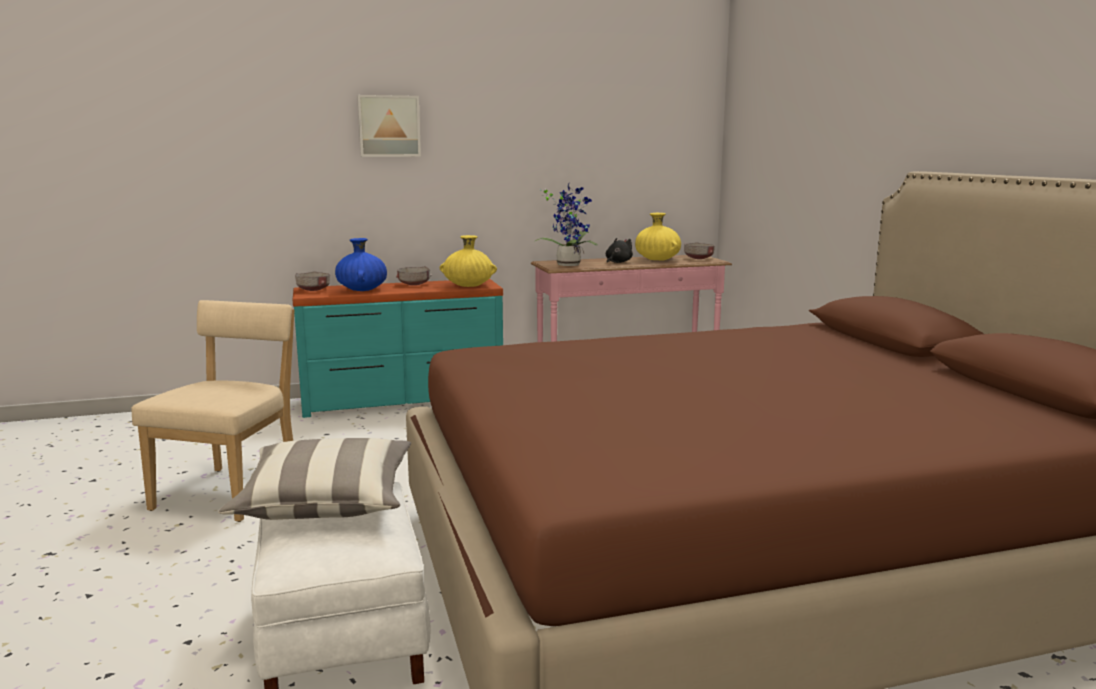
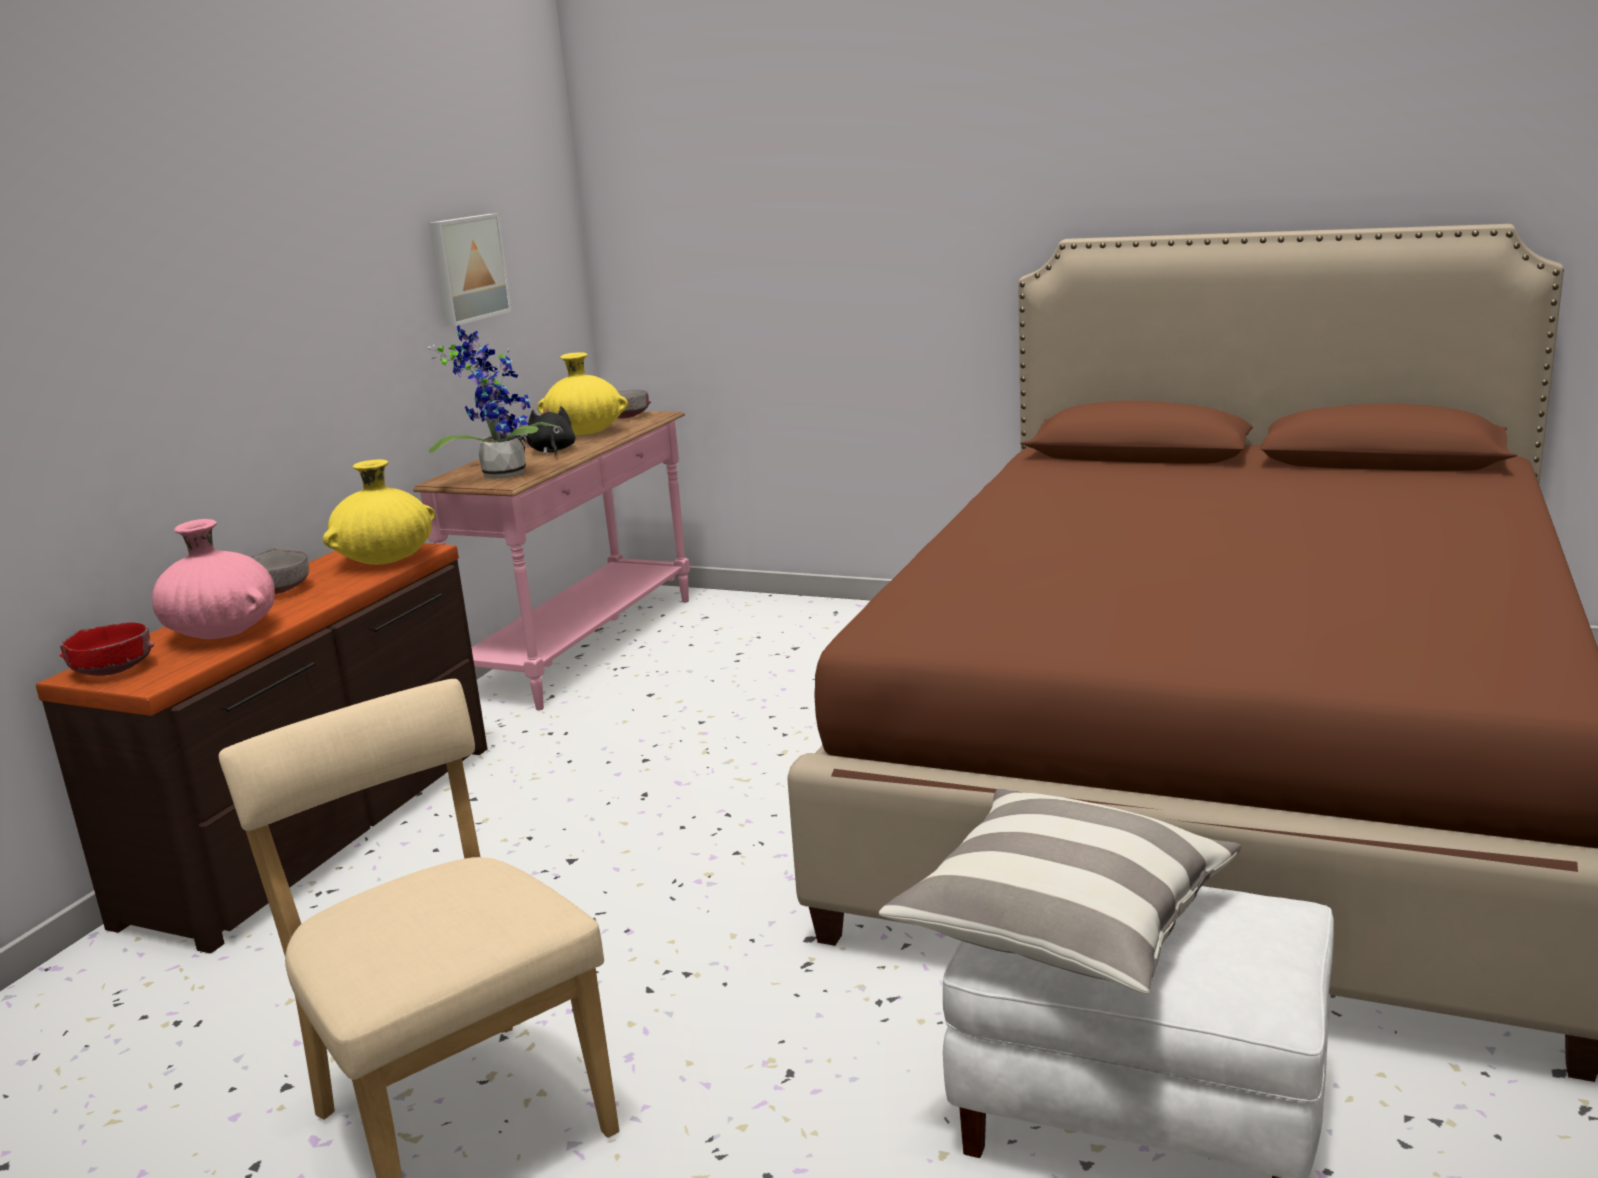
camera: 50 degrees left, 5 degrees up
turquoise dresser [292,278,503,418] -> brown dresser [36,543,487,953]
grey bowl [295,271,330,291] -> red bowl [60,622,154,676]
blue vase [335,238,387,291] -> pink vase [152,519,275,639]
picture [357,95,421,157] -> picture moved to [428,213,512,327]

